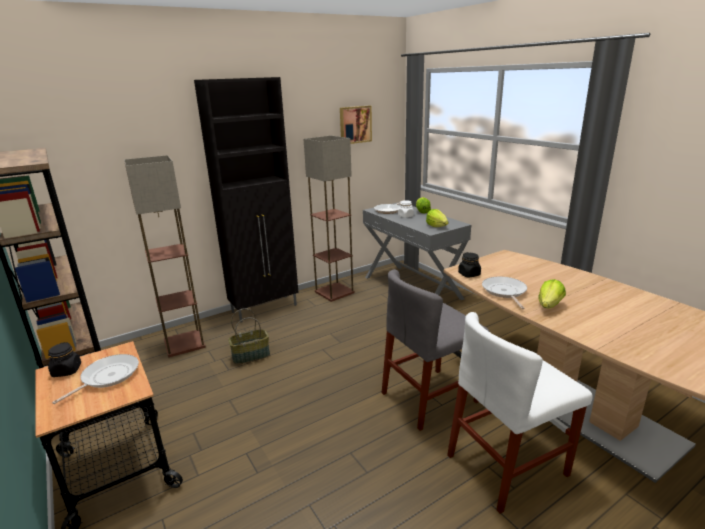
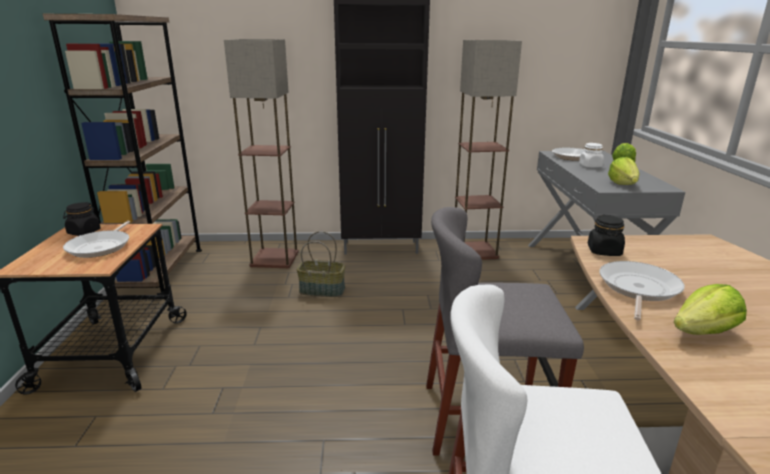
camera: 30 degrees right, 0 degrees up
frying pan [52,354,139,404] -> frying pan turned 120 degrees clockwise [63,221,130,258]
picture [340,106,372,144] -> none

